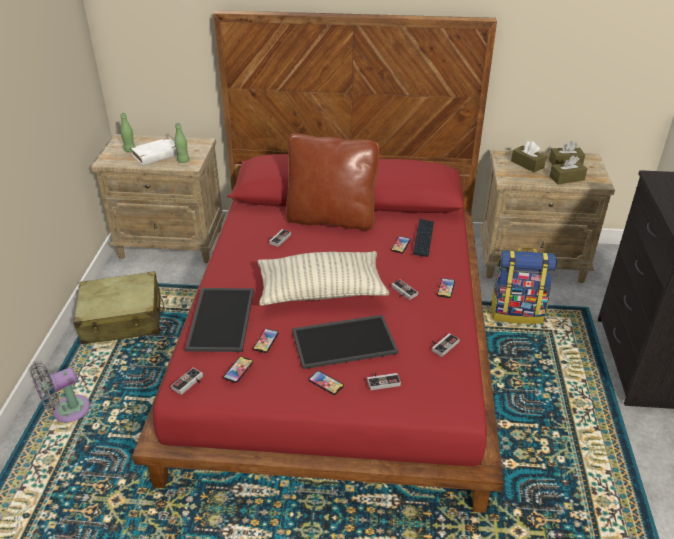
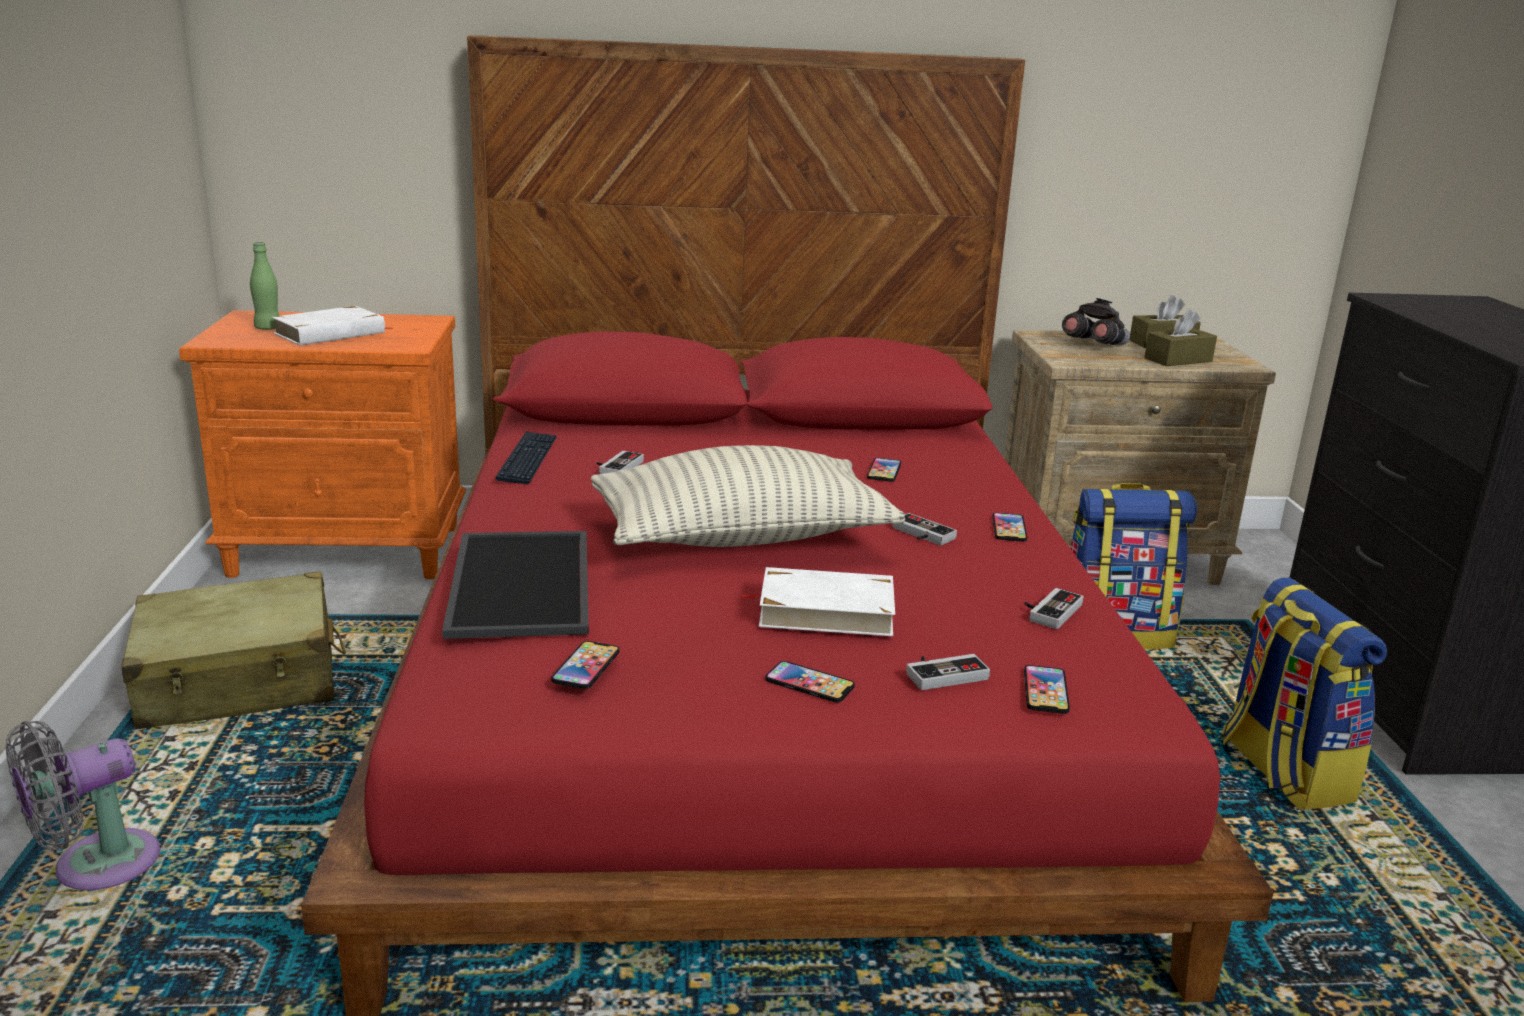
camera: 10 degrees left, 15 degrees down
beige nightstand [91,134,225,263] -> orange nightstand [179,310,466,579]
game controller [171,368,203,395] -> none
green bottle [174,123,190,163] -> none
phone [253,329,278,353] -> phone moved to [1024,665,1070,714]
brown pillow [286,134,379,230] -> none
tray [292,315,398,369] -> white book [739,567,895,636]
keyboard [413,219,434,257] -> keyboard moved to [495,432,557,484]
brown tissue box [511,141,547,172] -> grey binoculars [1062,298,1130,345]
none -> backpack [1221,578,1387,810]

